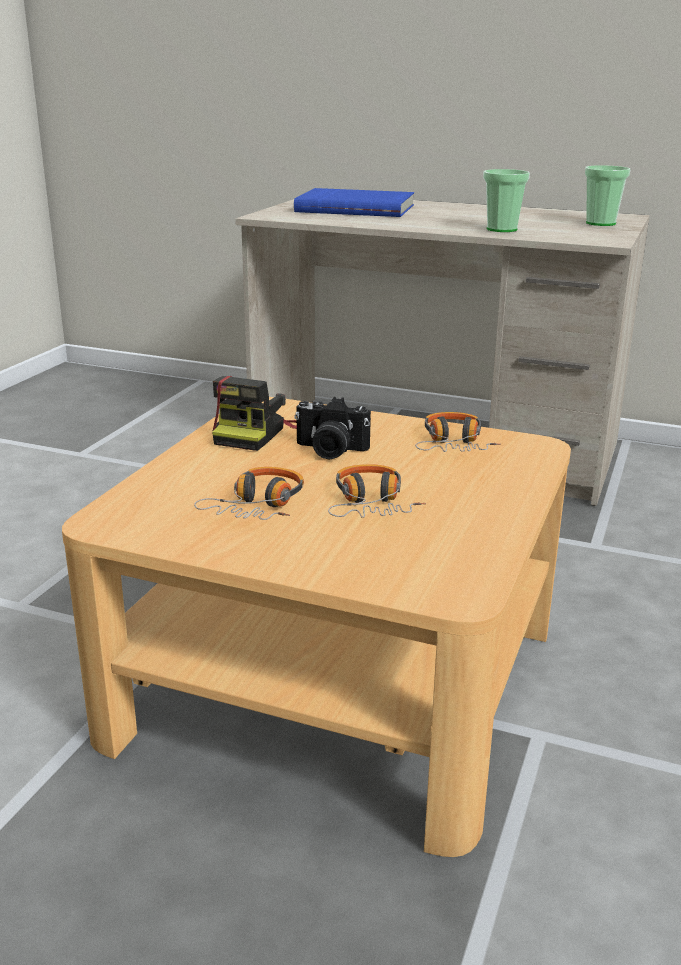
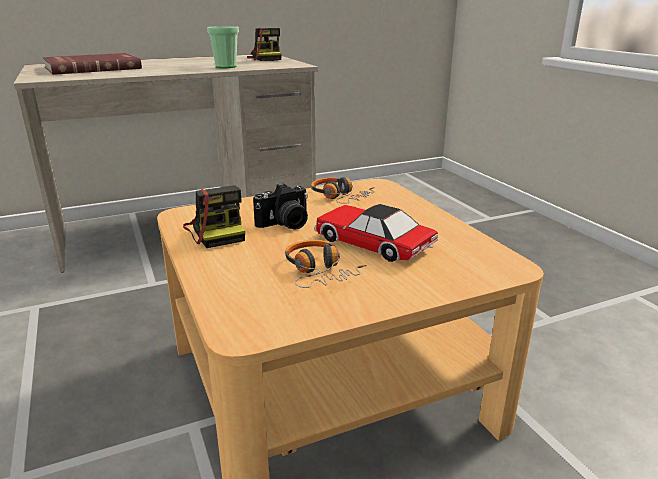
camera: 45 degrees left, 0 degrees up
blue book [294,188,414,217] -> red book [43,53,142,75]
headphones [328,464,426,518] -> toy car [314,204,438,262]
cup [585,165,630,226] -> camera [247,28,282,61]

